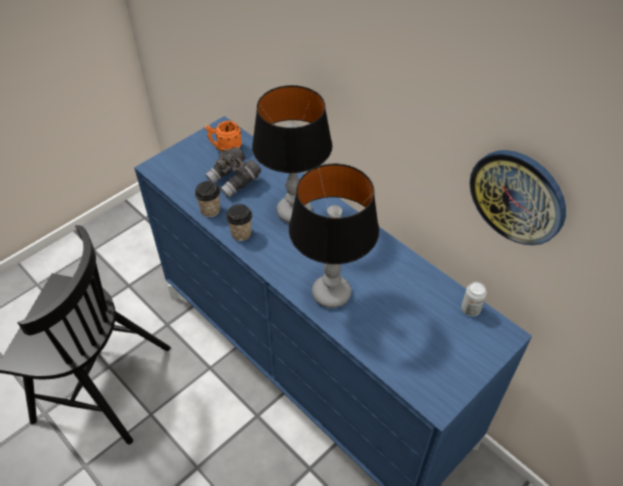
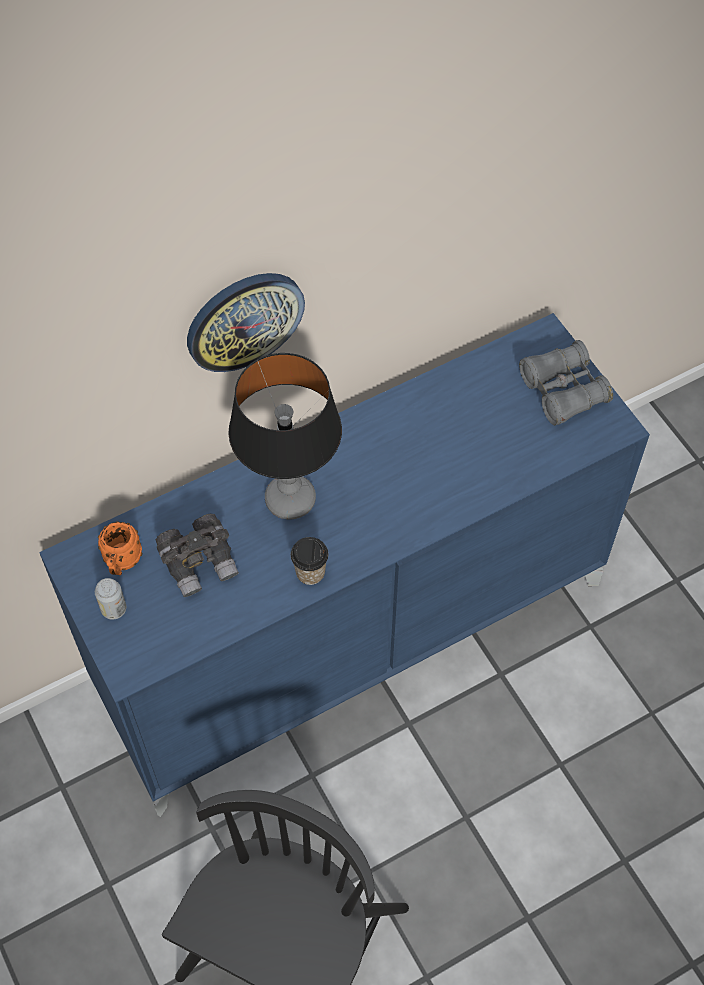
camera: 75 degrees left, 10 degrees up
cup [195,181,220,217] -> none
table lamp [289,164,379,308] -> none
can [461,282,487,316] -> can moved to [95,578,126,620]
wall clock [470,150,566,245] -> wall clock moved to [187,273,305,372]
none -> grey binoculars [519,340,613,425]

